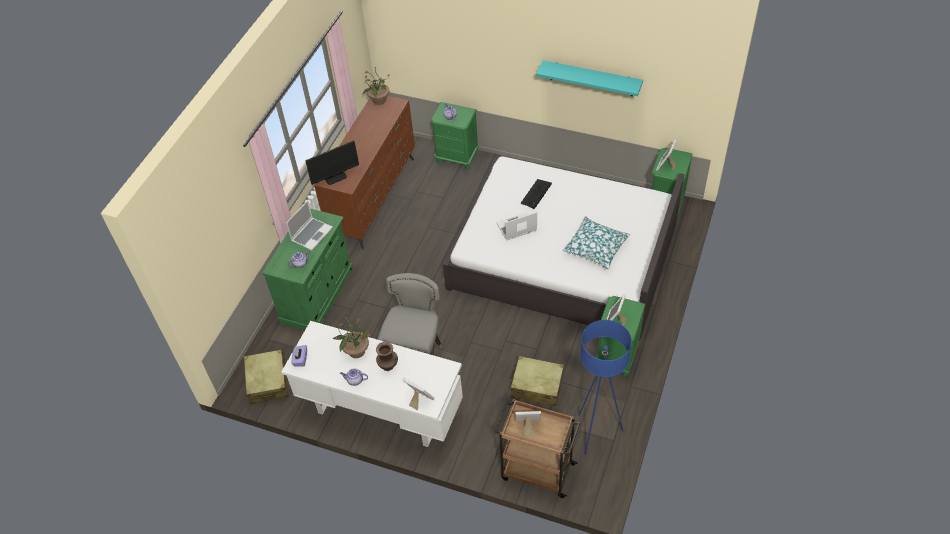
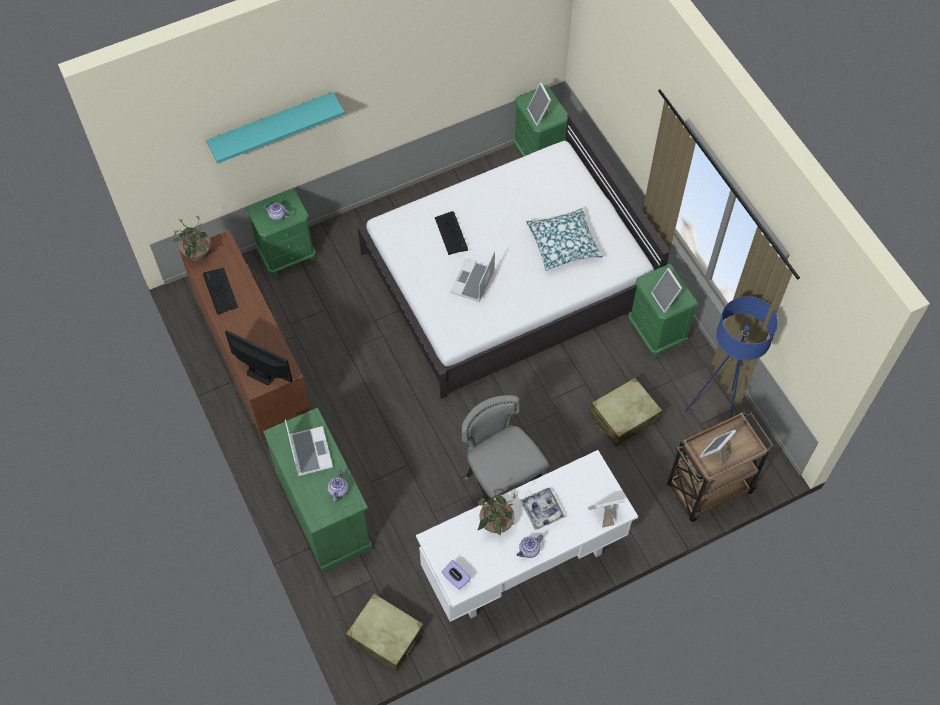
camera: 50 degrees left, 10 degrees up
monitor [306,140,359,185] -> monitor turned 75 degrees counterclockwise [225,330,293,385]
brown vase [376,342,398,371] -> tray [520,487,565,530]
turquoise shelf [536,60,643,96] -> turquoise shelf moved to [206,92,345,164]
none -> keyboard [203,268,238,315]

